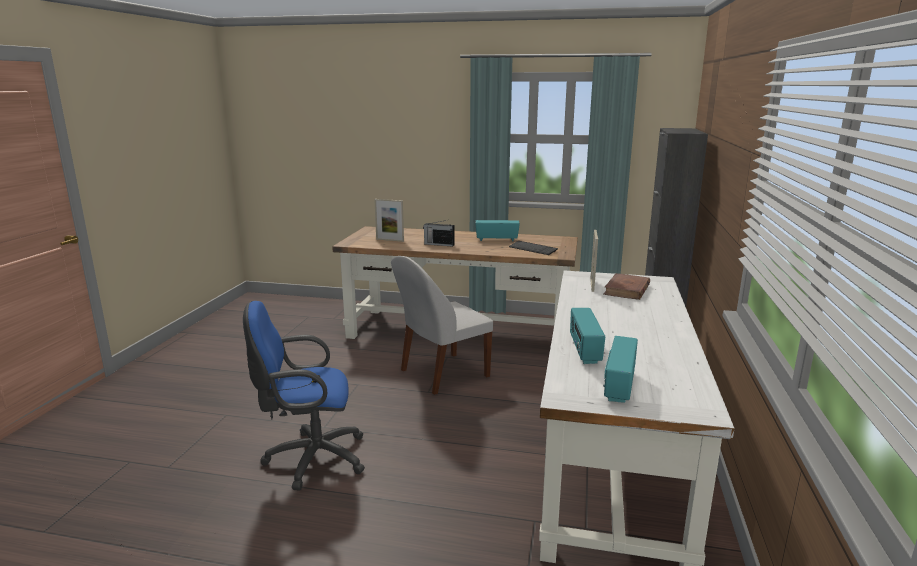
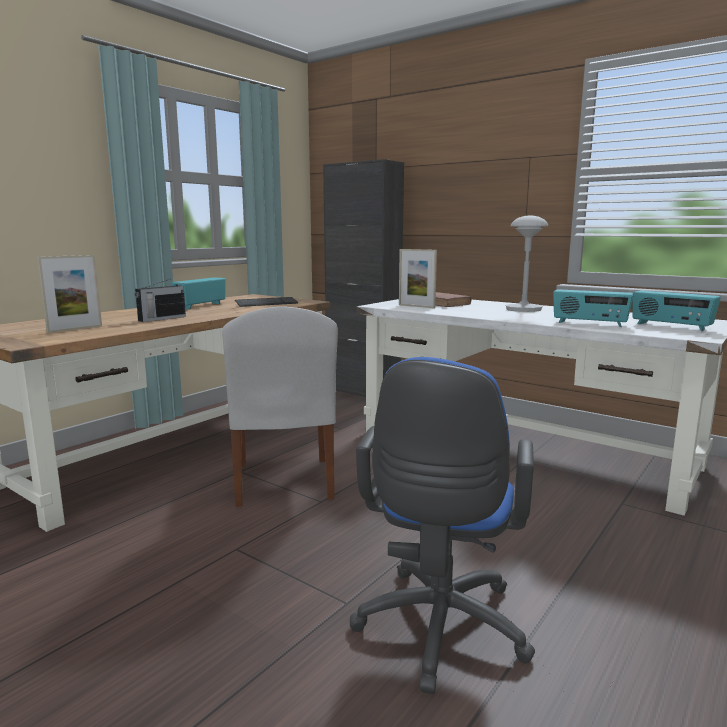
camera: 65 degrees left, 5 degrees down
none -> grey table lamp [506,216,548,312]

